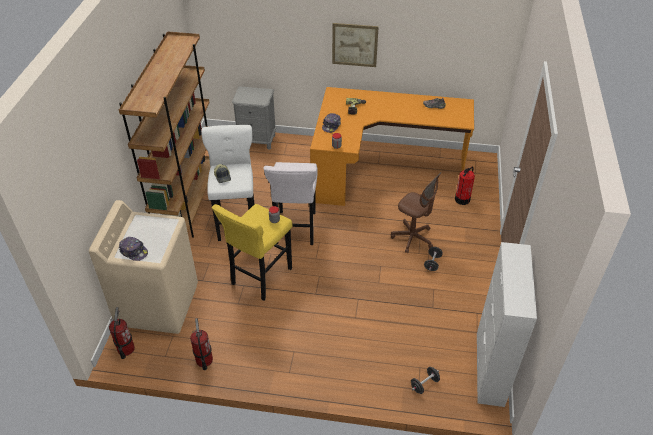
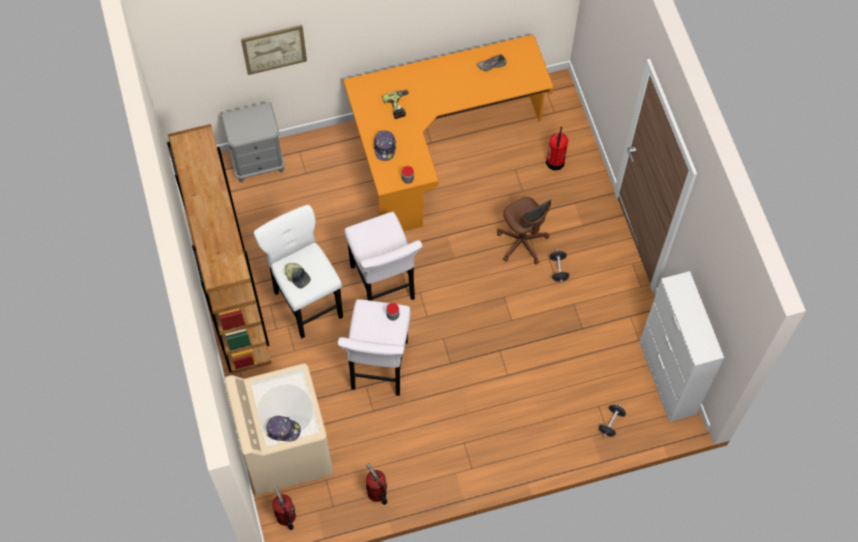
camera: 25 degrees left, 20 degrees up
yellow stool [212,204,293,301] -> white stool [338,299,411,396]
picture [332,23,379,67] -> picture moved to [241,25,307,75]
brown office chair [391,172,442,253] -> brown office chair turned 45 degrees clockwise [497,197,552,264]

